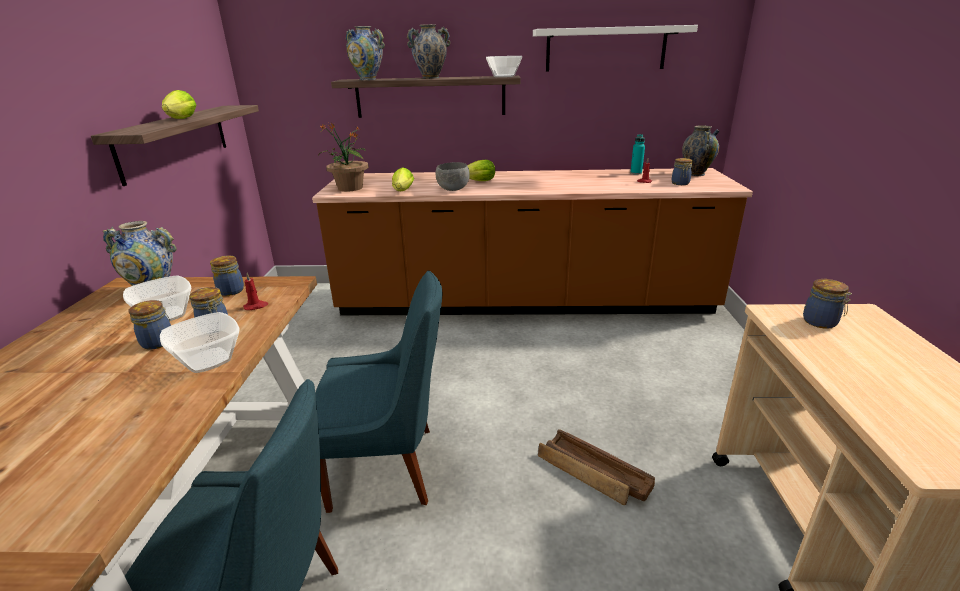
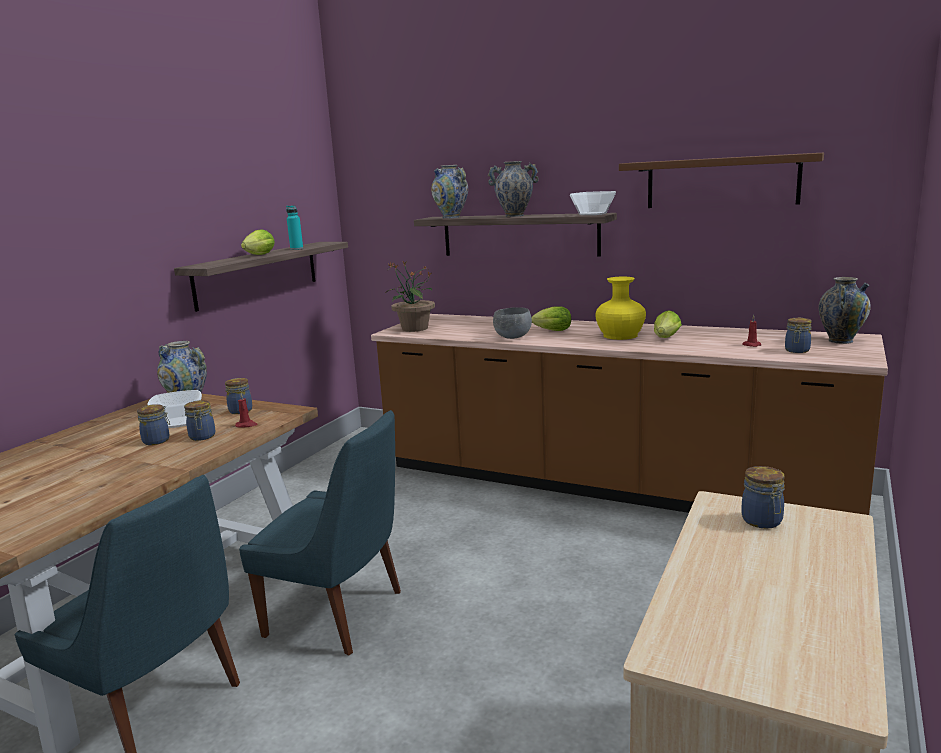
camera: 25 degrees right, 10 degrees down
bowl [160,312,240,373] -> none
lettuce [392,167,414,191] -> lettuce moved to [654,310,682,338]
white shelf [533,25,698,72] -> brown shelf [619,153,824,208]
crate [538,429,655,505] -> none
turquoise bottle [630,134,645,174] -> turquoise bottle moved to [286,205,303,250]
none -> yellow vase [595,277,646,340]

